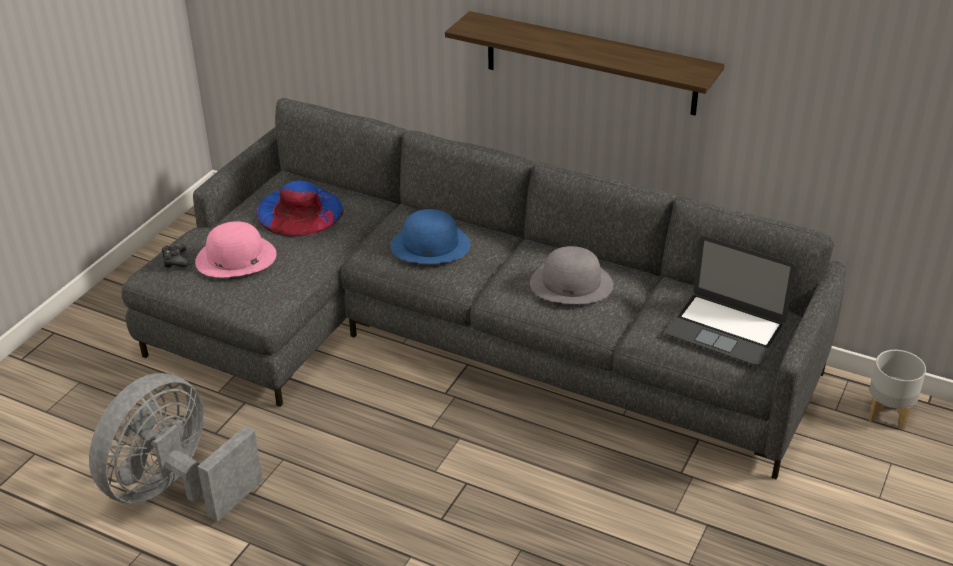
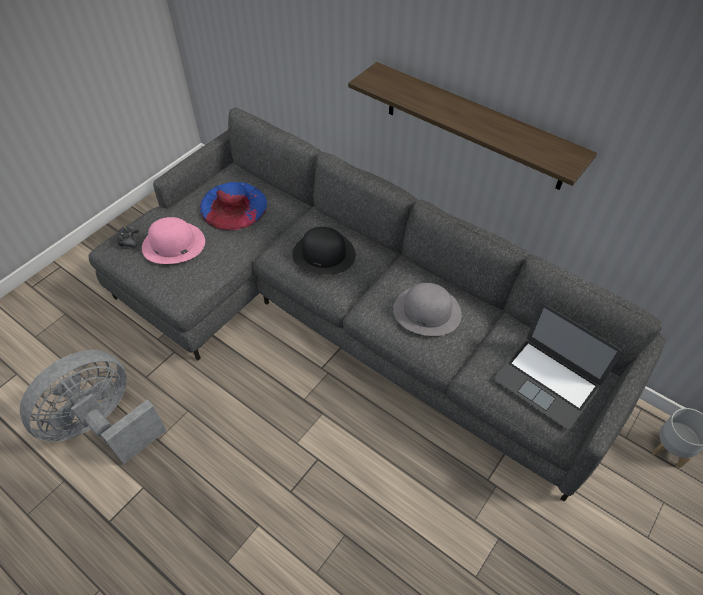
camera: 10 degrees right, 15 degrees up
blue hat [391,209,470,263] -> black hat [292,227,356,275]

